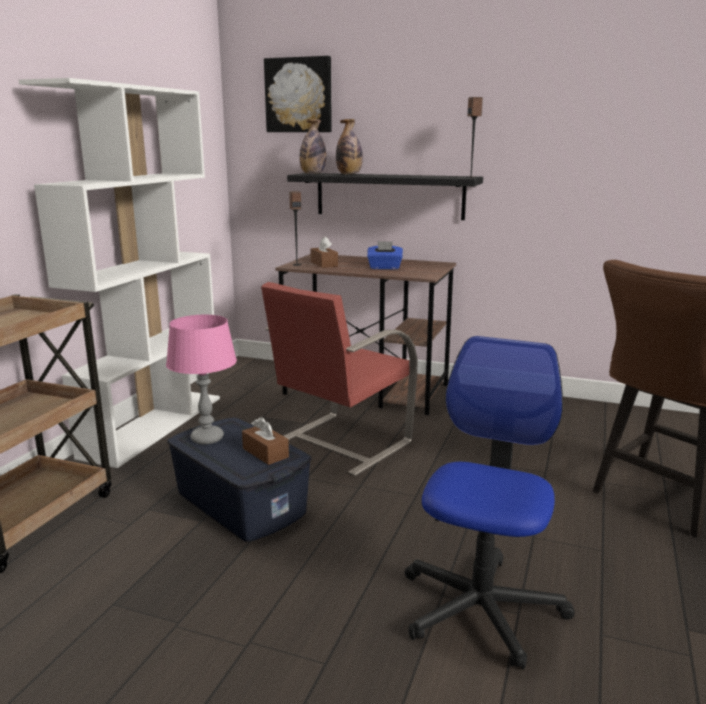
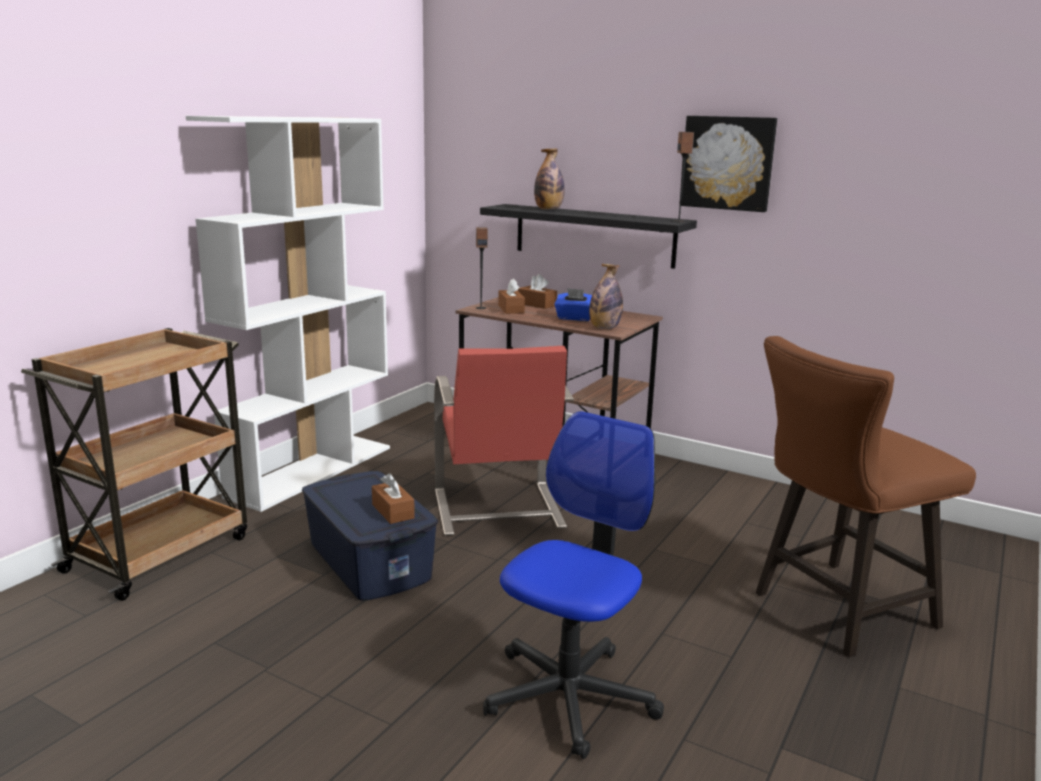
camera: 10 degrees right, 0 degrees up
pink table lamp [166,315,237,444] -> none
red chair [261,282,418,476] -> red chair turned 60 degrees counterclockwise [434,346,574,536]
picture [264,56,332,132] -> picture moved to [679,116,777,212]
bottle [300,119,326,174] -> bottle moved to [589,264,623,329]
none -> brown tissue box [518,274,557,309]

